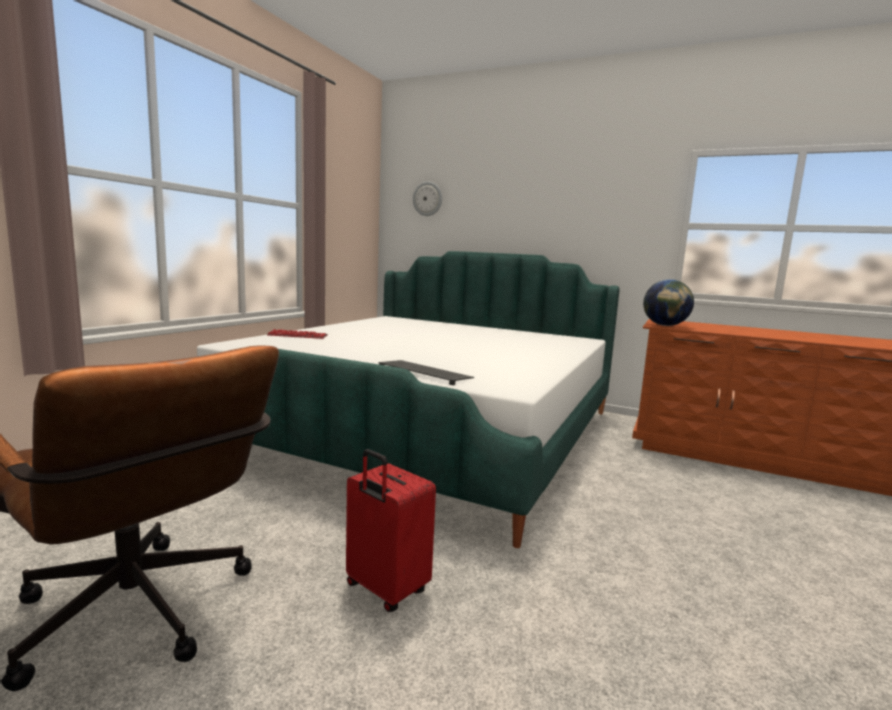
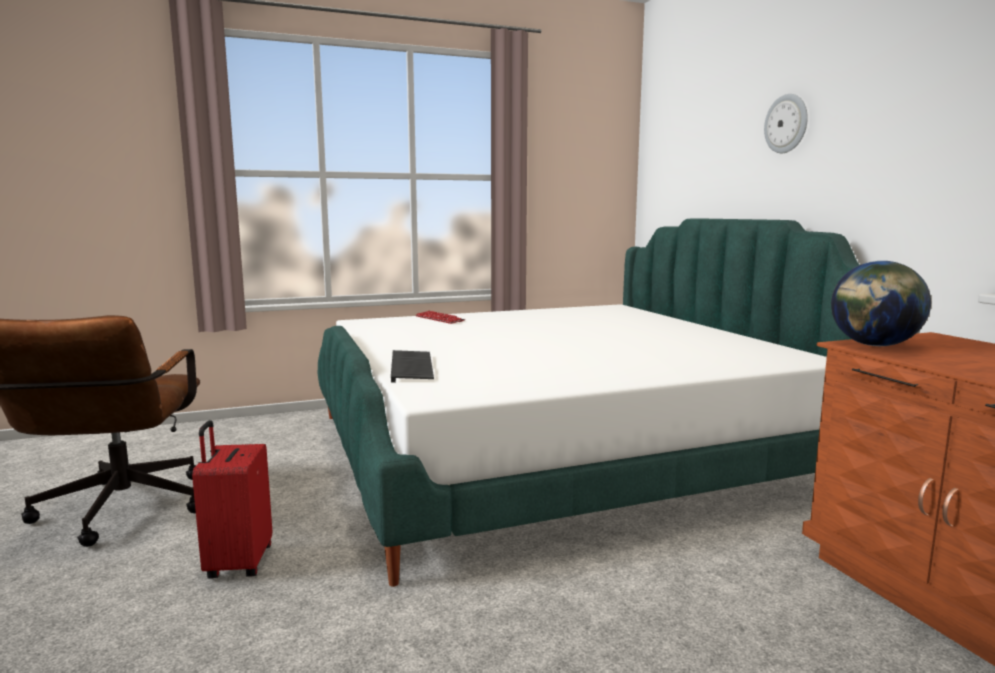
camera: 45 degrees right, 0 degrees up
wall clock [413,182,442,216] -> wall clock moved to [764,94,808,153]

